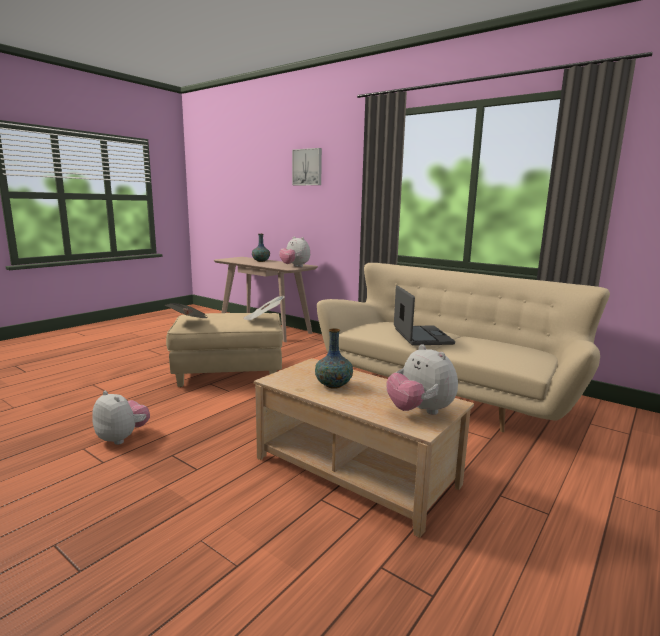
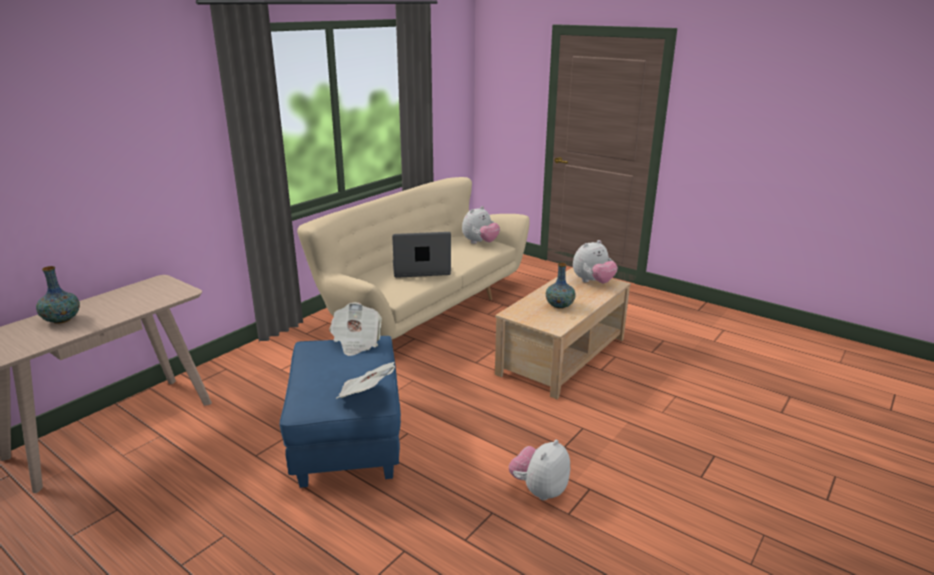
camera: 90 degrees left, 10 degrees up
beige ottoman [166,313,283,387] -> blue ottoman [279,336,401,488]
plush toy [279,236,310,267] -> plush toy moved to [462,206,500,244]
picture [292,148,322,185] -> none

